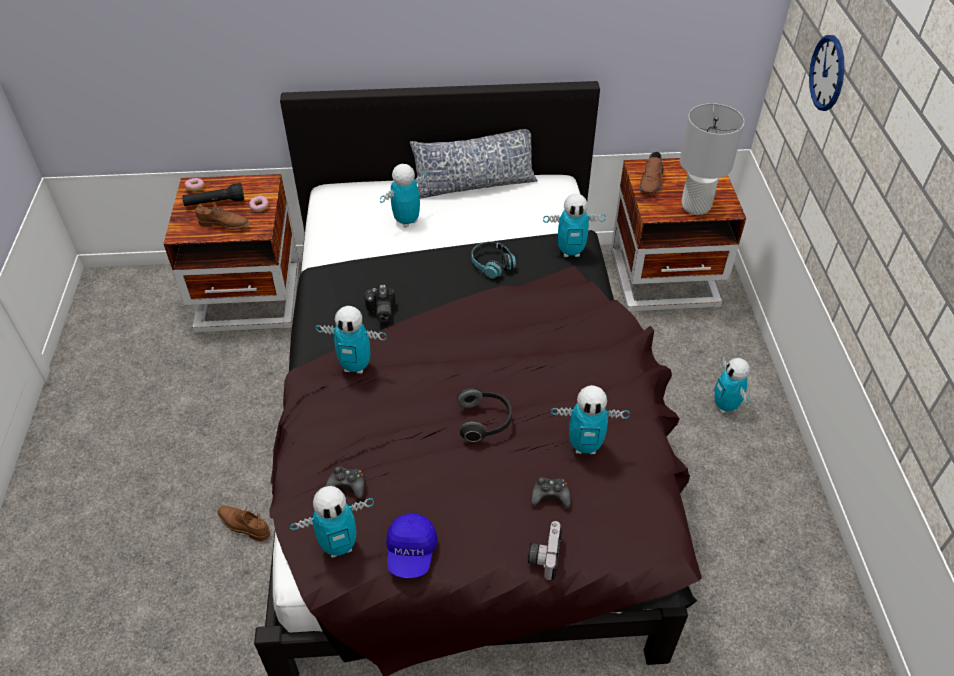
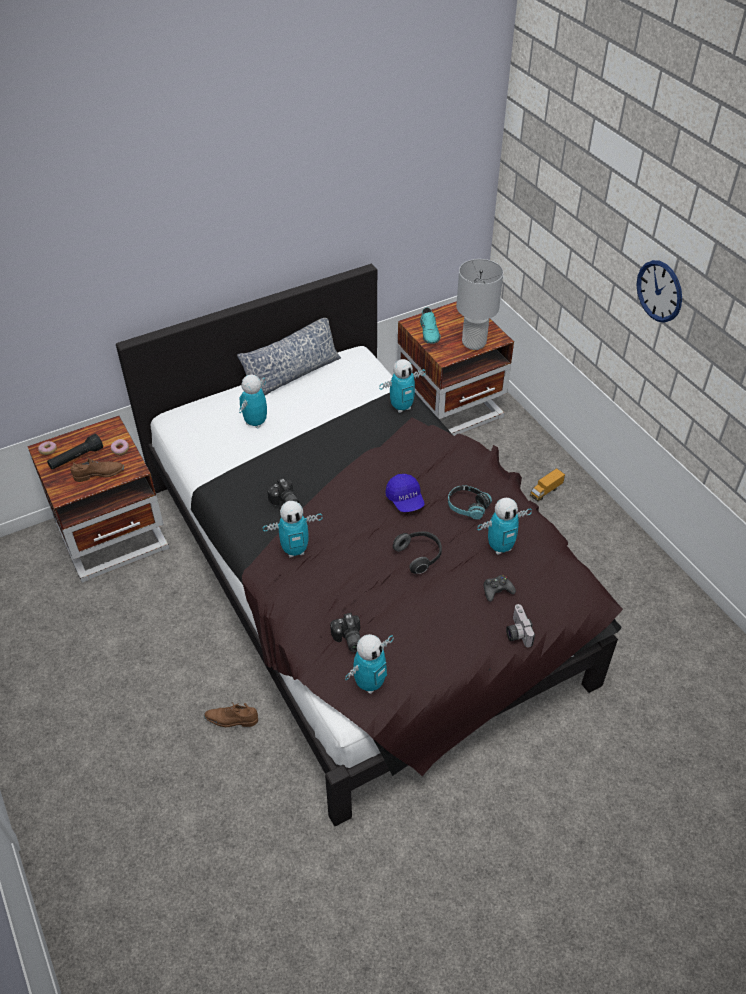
camera: 25 degrees left, 0 degrees up
black game controller [325,466,365,499] -> camera [330,613,360,652]
blue cap [386,513,438,578] -> blue cap moved to [385,474,425,512]
headphones [471,241,516,278] -> headphones moved to [448,485,492,520]
brown shoe [640,152,664,194] -> turquoise shoe [420,307,441,344]
toy robot [714,356,750,413] -> toy truck [530,468,565,501]
wall clock [809,35,845,111] -> wall clock moved to [636,260,682,323]

